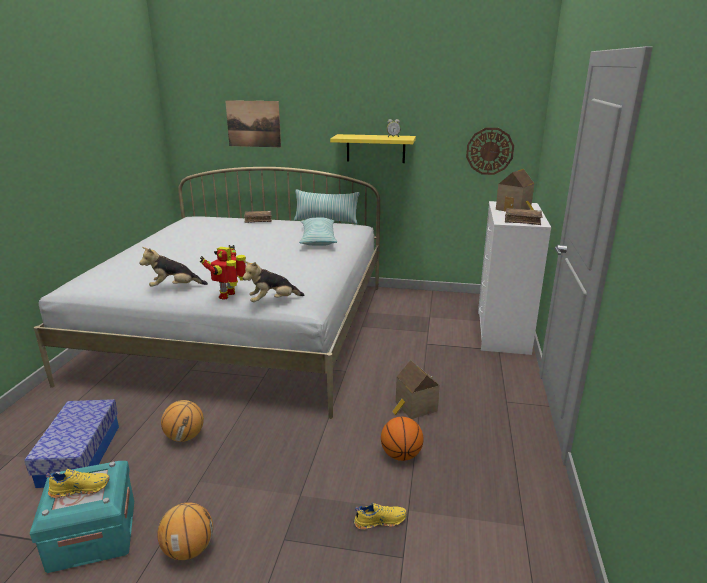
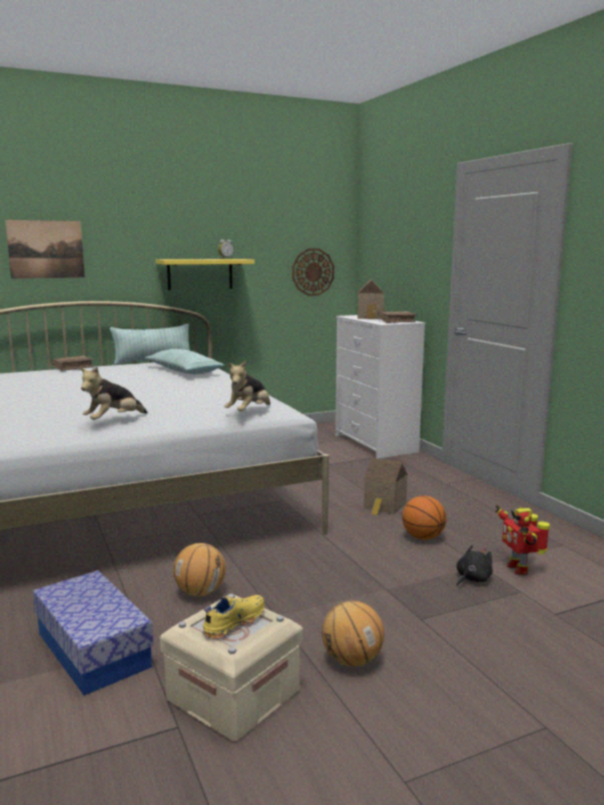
camera: 35 degrees left, 10 degrees down
turquoise storage box [30,461,134,573] -> beige storage box [160,594,303,741]
toy robot [200,245,246,300] -> toy robot moved to [495,505,550,575]
yellow shoe [354,503,407,530] -> black plush toy [456,545,493,586]

